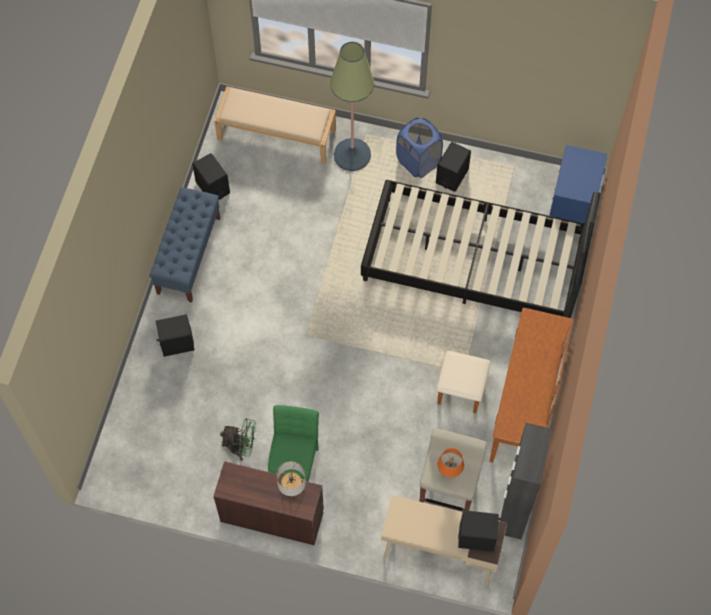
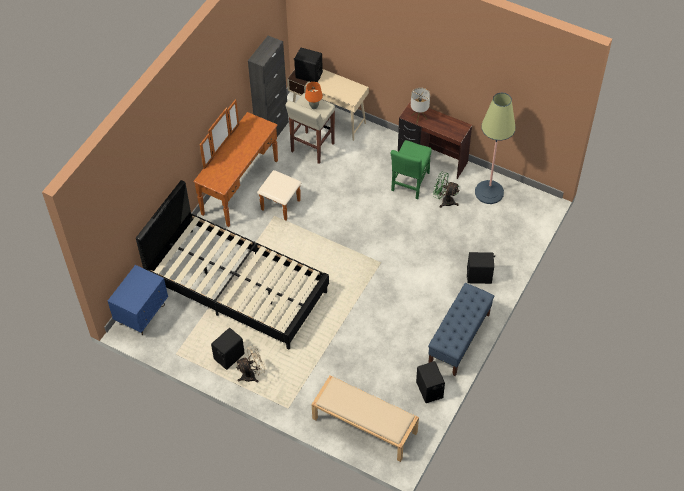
camera: 165 degrees left, 10 degrees down
floor lamp [330,42,374,171] -> floor lamp moved to [475,93,515,204]
blue laundry basket [396,118,443,178] -> beige fan [236,345,266,383]

